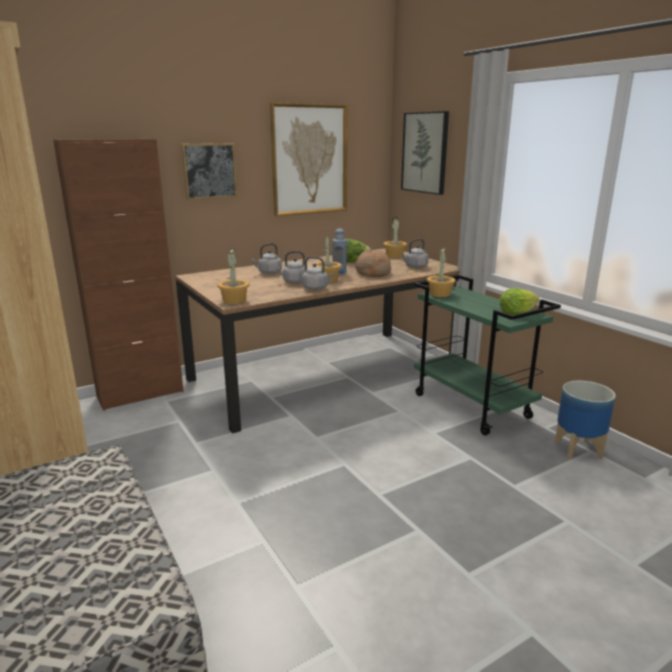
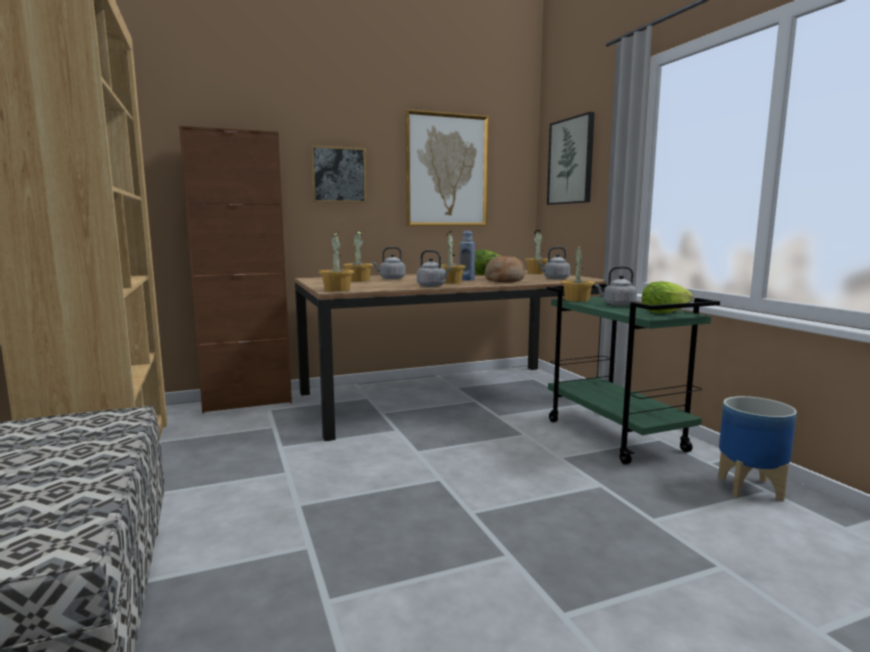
camera: 10 degrees right, 10 degrees down
grey kettle [275,251,305,284] -> grey kettle moved to [595,266,637,306]
none -> potted plant [343,231,373,282]

